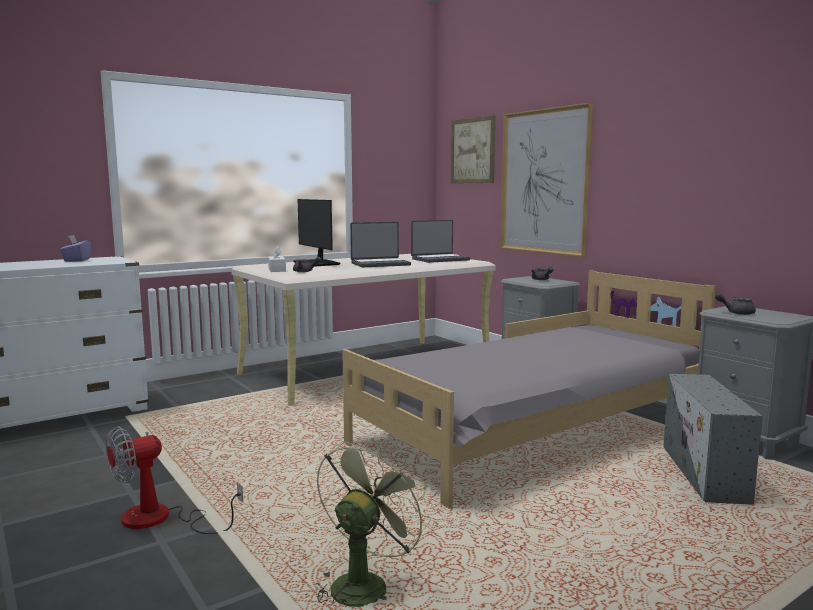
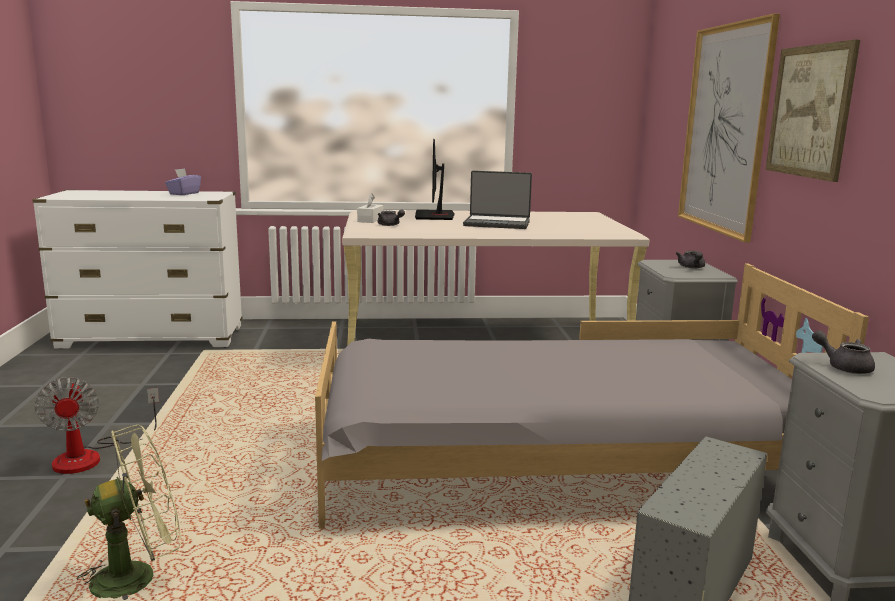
camera: 30 degrees right, 5 degrees up
fan [106,426,243,534] -> fan turned 105 degrees counterclockwise [35,377,159,474]
laptop [411,220,470,263] -> none
picture [451,115,495,184] -> picture moved to [765,39,860,182]

